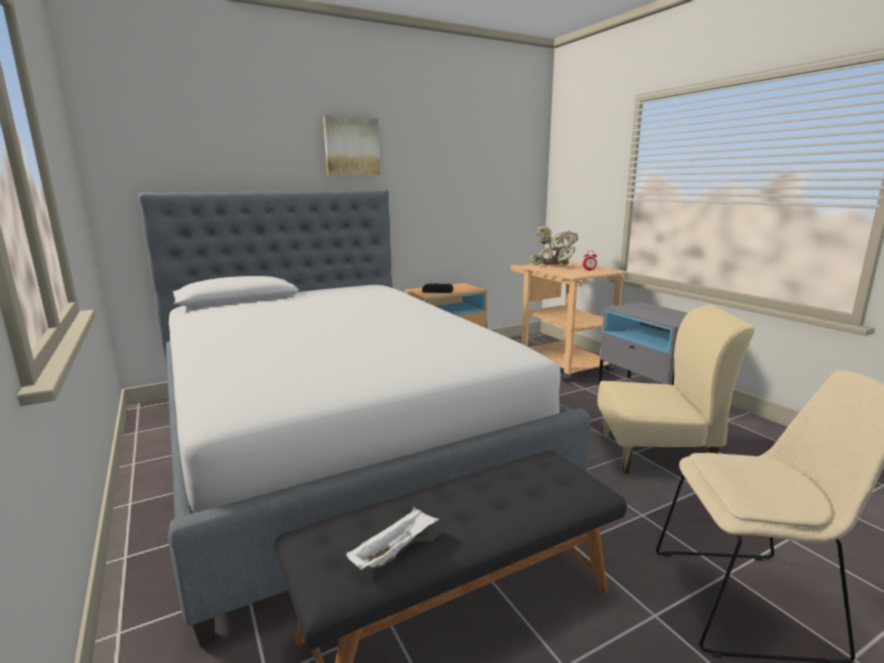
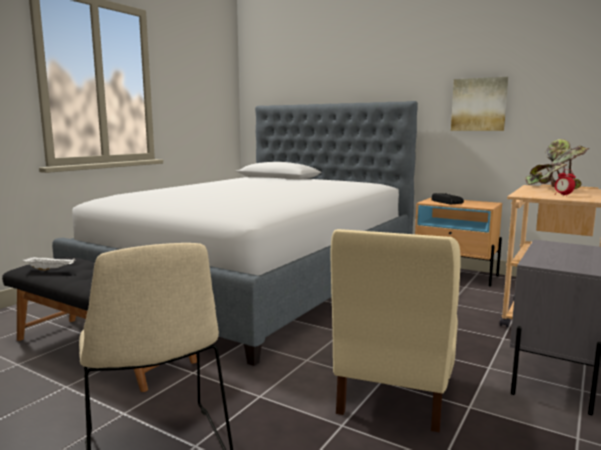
camera: 60 degrees right, 5 degrees down
picture [323,115,380,175] -> picture moved to [451,77,508,131]
beige chair [598,305,755,473] -> beige chair turned 45 degrees clockwise [330,229,461,433]

